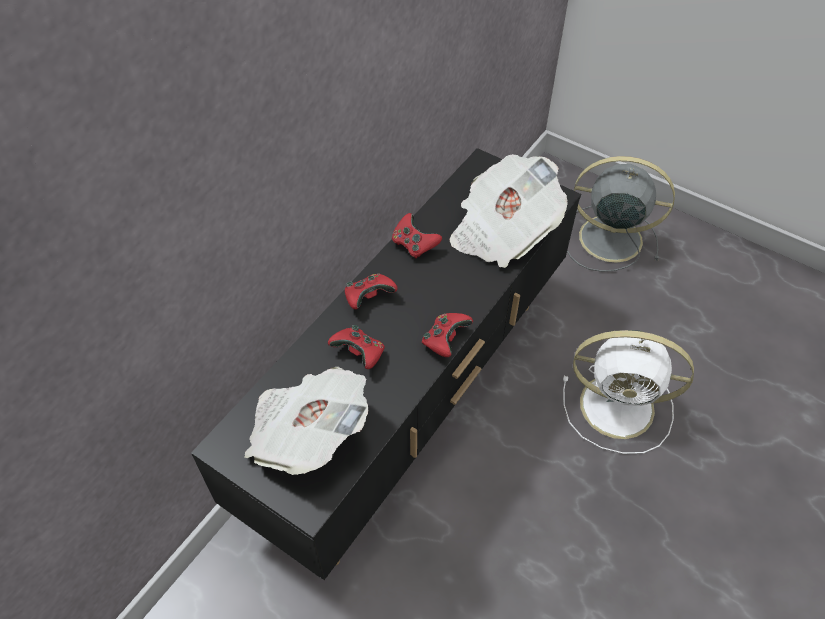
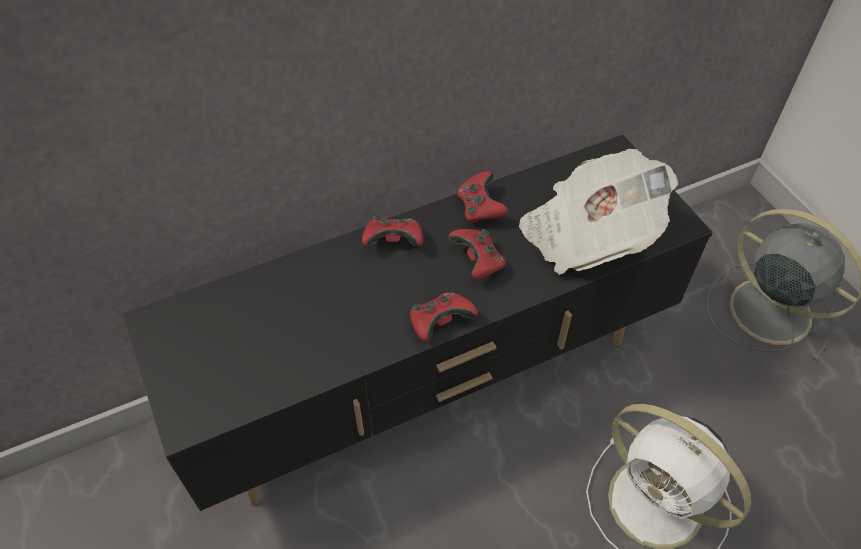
camera: 30 degrees right, 0 degrees up
newspaper [244,367,368,475] -> none
red game controller [328,325,385,369] -> red game controller moved to [448,229,506,279]

